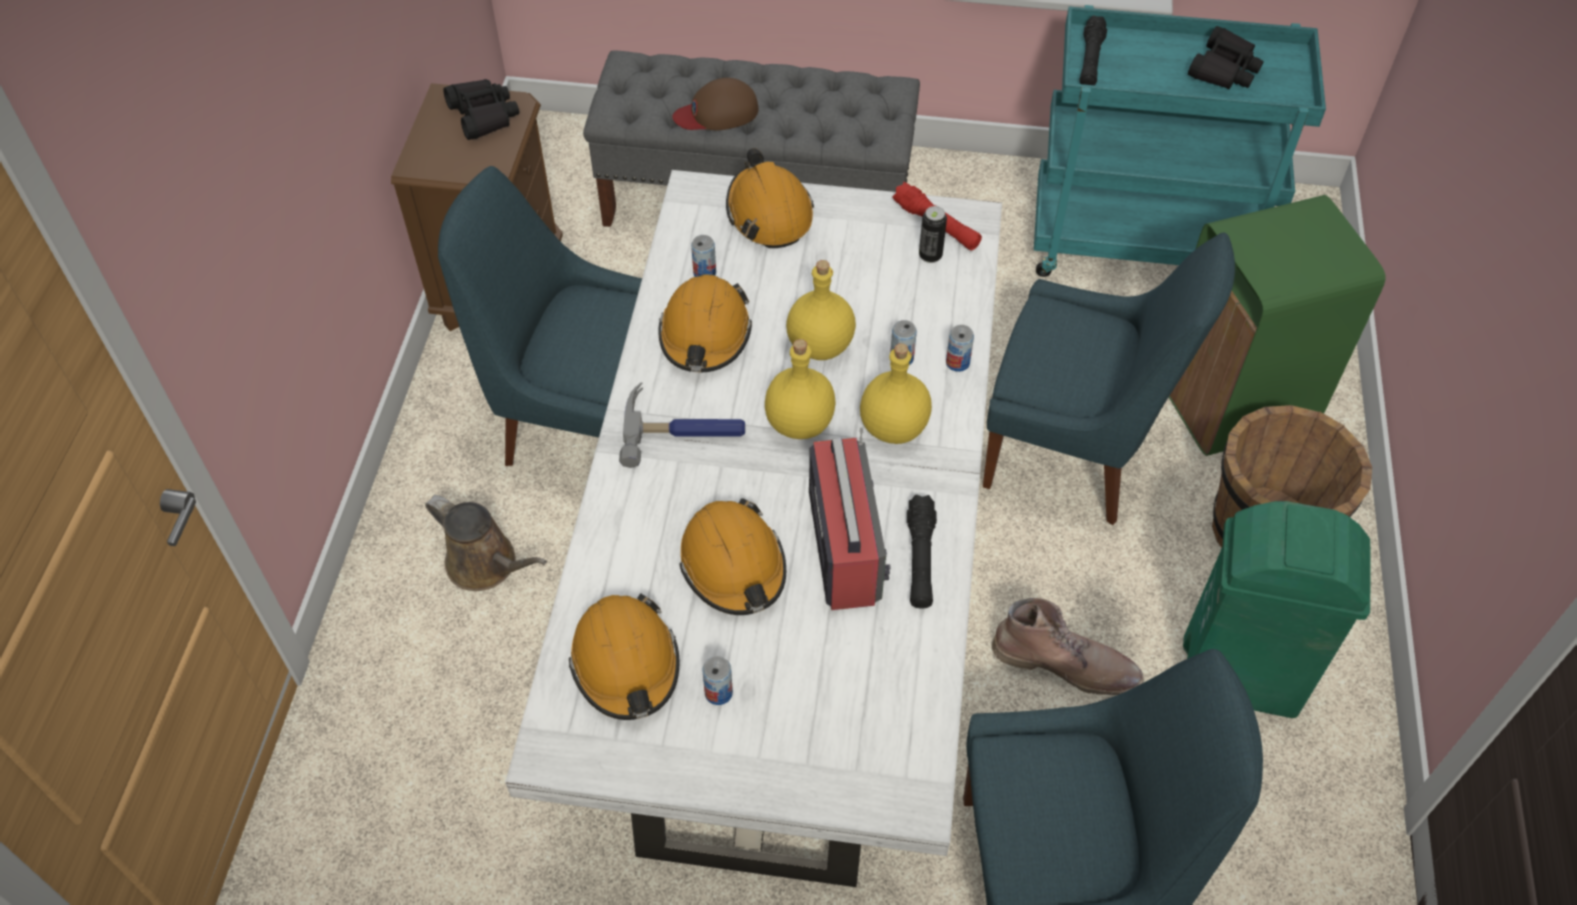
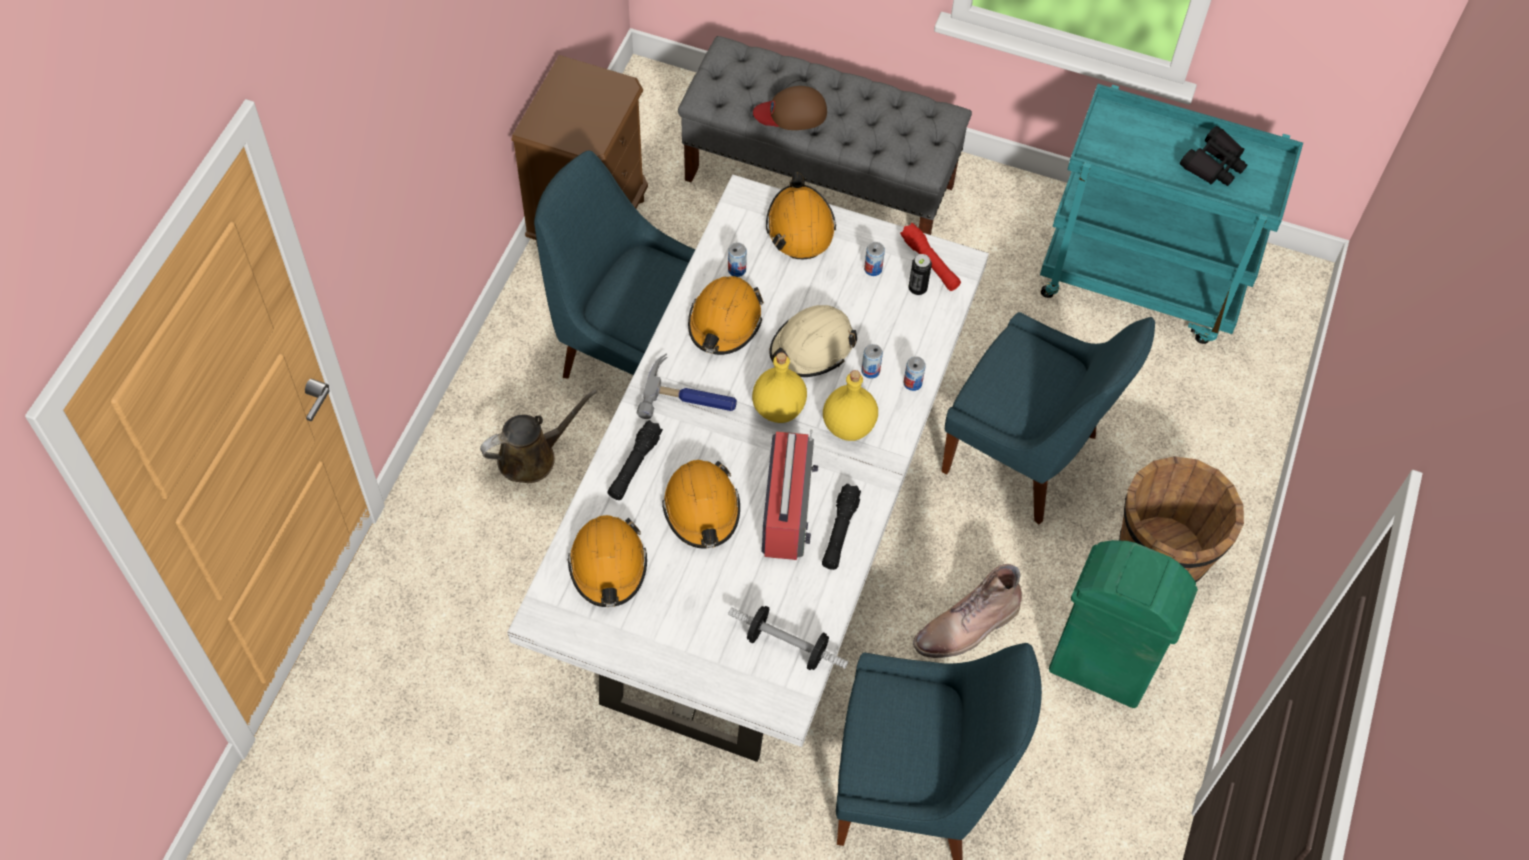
camera: 10 degrees right, 5 degrees up
brown watering can [425,495,547,591] -> brown watering can turned 75 degrees counterclockwise [480,389,597,483]
black binoculars [443,79,519,140] -> none
can [702,656,733,705] -> can moved to [864,242,885,276]
yellow bottle [786,260,856,360] -> beige hard hat [769,305,857,377]
brown boot [992,598,1143,695] -> brown boot turned 120 degrees clockwise [913,564,1022,658]
black flashlight [1080,15,1107,85] -> black flashlight moved to [607,420,663,500]
green trash can [1169,195,1386,456] -> none
none -> dumbbell [728,606,848,670]

